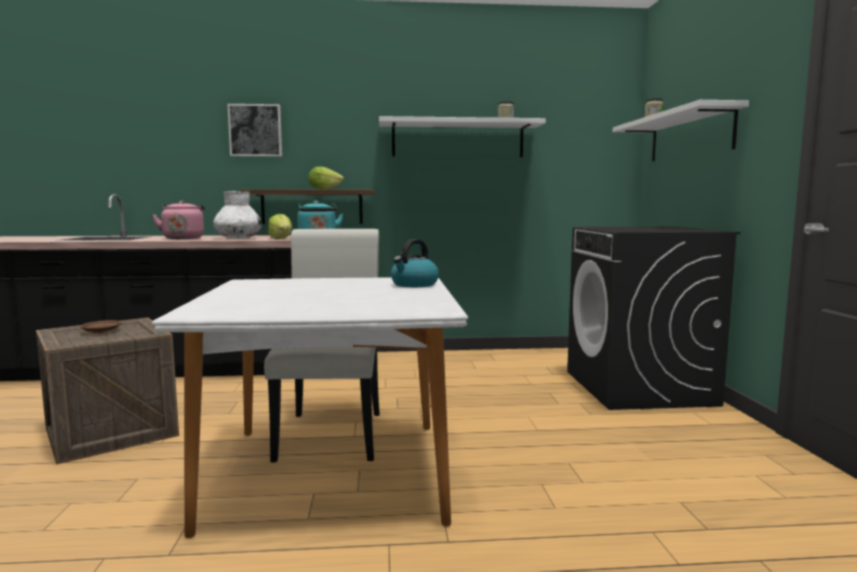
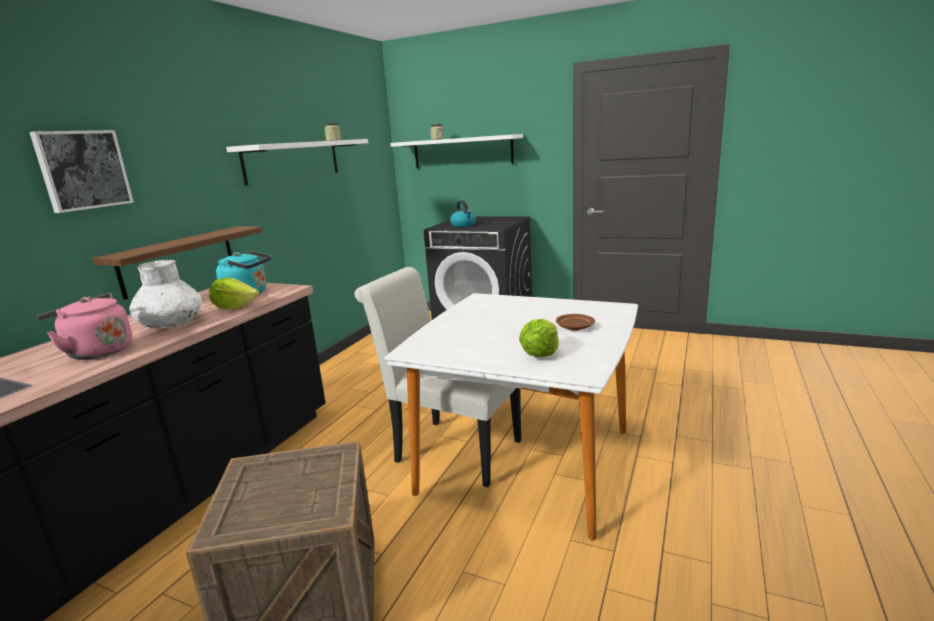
camera: 60 degrees left, 10 degrees up
brown plate [80,320,122,333] -> brown plate moved to [556,314,595,331]
lettuce [308,166,344,189] -> lettuce moved to [519,319,559,357]
kettle [391,239,439,287] -> kettle moved to [450,200,476,227]

